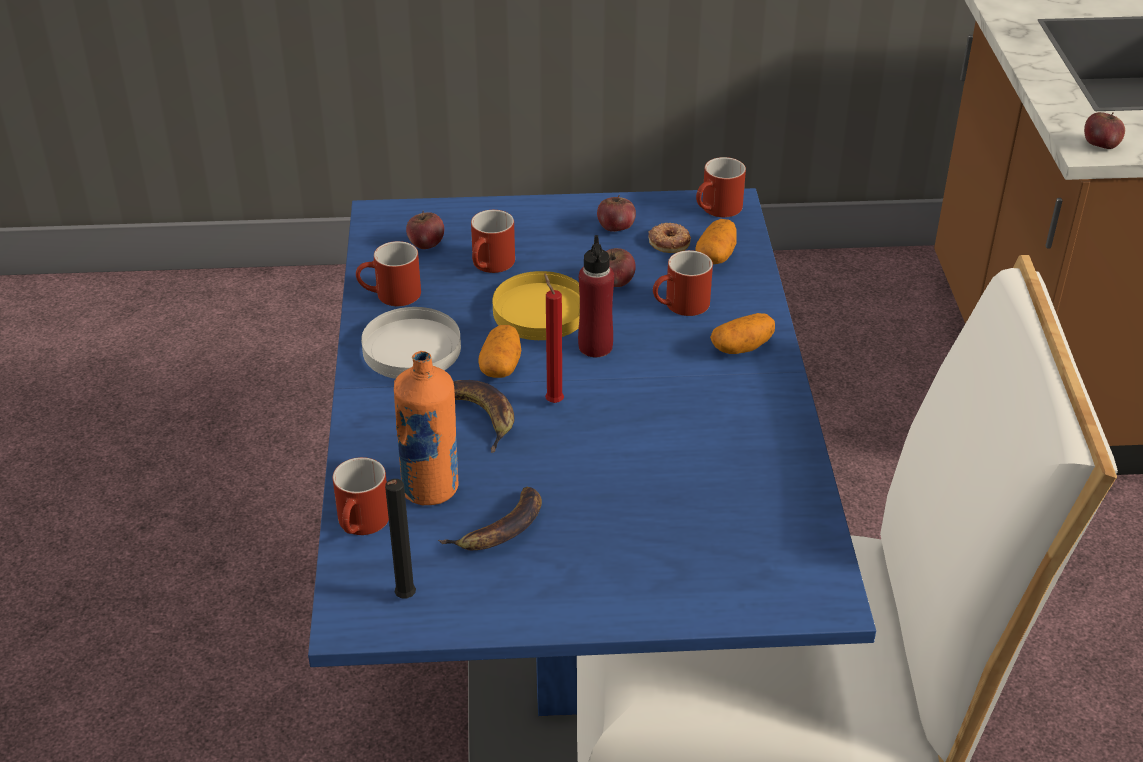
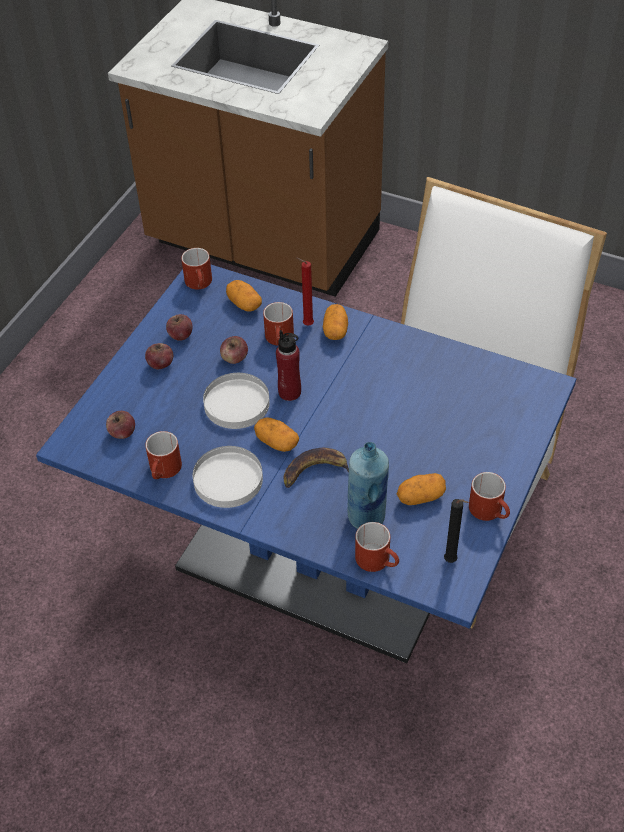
camera: 60 degrees left, 10 degrees up
orange bottle [394,351,459,505] -> blue bottle [348,442,389,529]
banana [438,486,542,550] -> potato [397,473,446,505]
red mug [471,210,515,273] -> red mug moved to [469,472,510,521]
yellow plate [492,271,580,340] -> white plate [203,373,270,429]
red candle [544,273,564,403] -> red candle moved to [297,258,314,326]
donut [648,223,691,253] -> none
apple [1084,112,1125,149] -> apple moved to [145,343,173,369]

